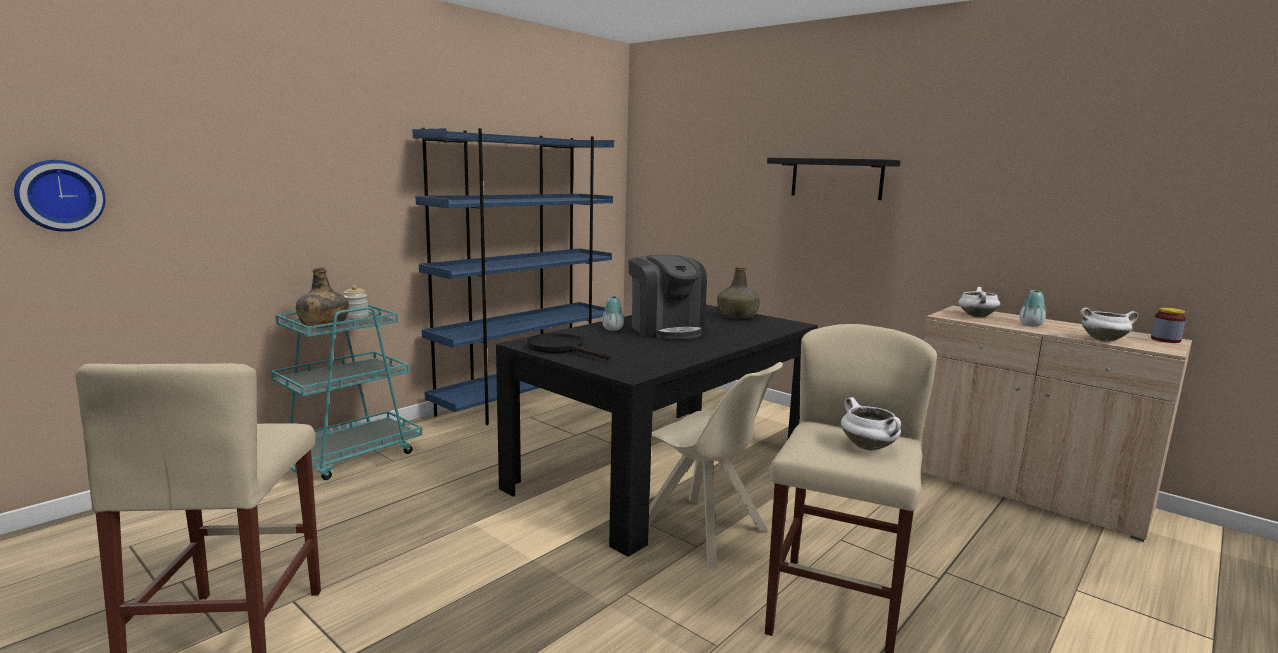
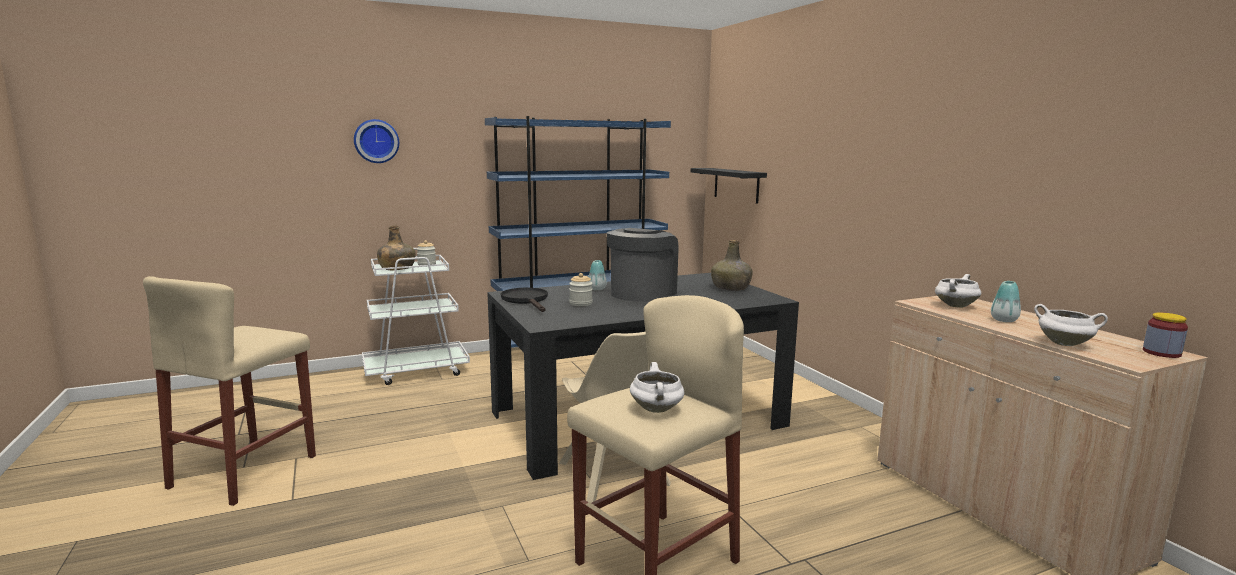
camera: 25 degrees right, 0 degrees up
wall clock [14,160,105,232] -> wall clock moved to [354,119,399,163]
turquoise cart [271,304,422,480] -> white cart [362,248,470,385]
coffee machine [628,255,707,339] -> coffee machine turned 150 degrees counterclockwise [607,228,679,302]
black shelf [767,158,900,200] -> black shelf moved to [691,168,767,204]
none -> jar [569,273,593,306]

